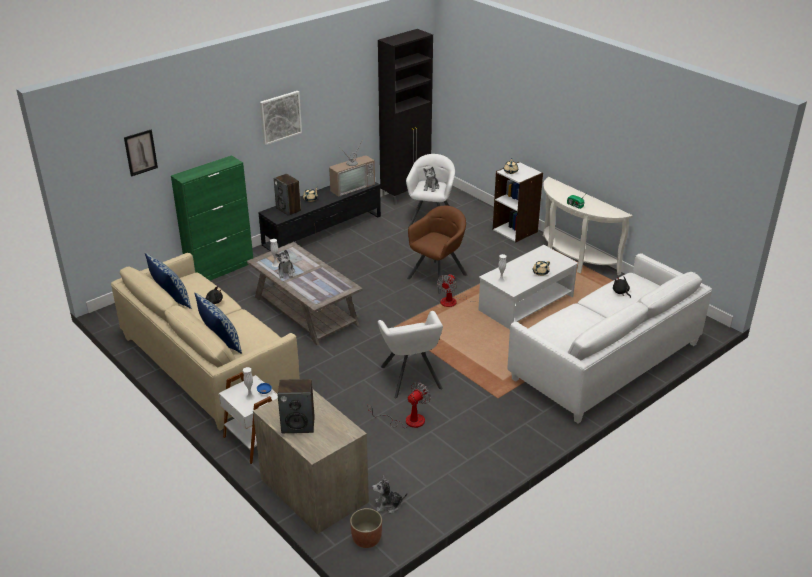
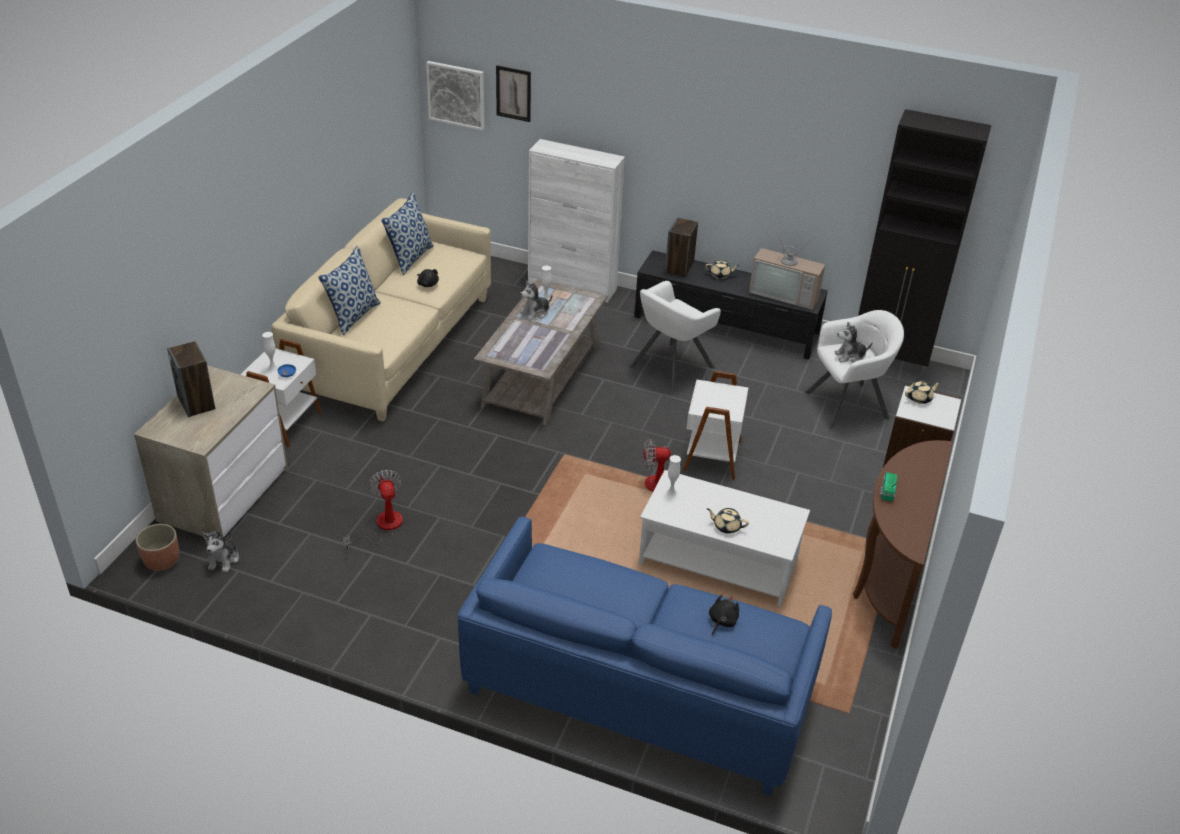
camera: 60 degrees right, 5 degrees up
green cabinet [171,155,253,281] -> white cabinet [528,139,625,303]
picture [260,91,302,145] -> picture moved to [426,61,485,131]
fan [368,382,431,428] -> fan turned 120 degrees counterclockwise [343,470,403,550]
plush toy [372,475,407,513] -> plush toy turned 135 degrees counterclockwise [202,531,239,572]
white armchair [378,311,443,399] -> white armchair moved to [629,281,721,393]
brown armchair [407,206,467,294] -> white side table [683,371,748,480]
white sofa [508,253,712,423] -> blue sofa [458,517,832,795]
white console table [543,177,633,275] -> brown console table [853,440,952,648]

